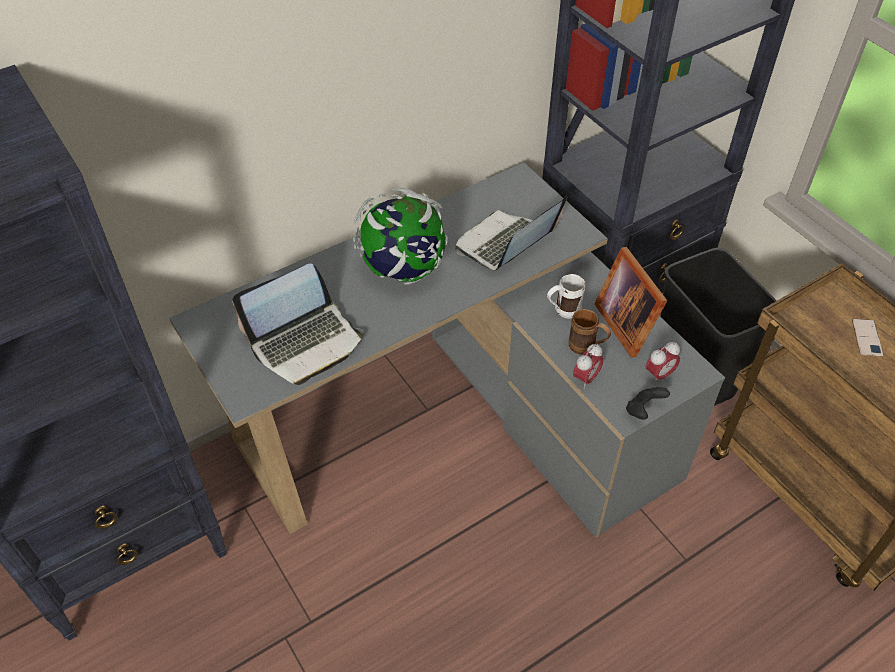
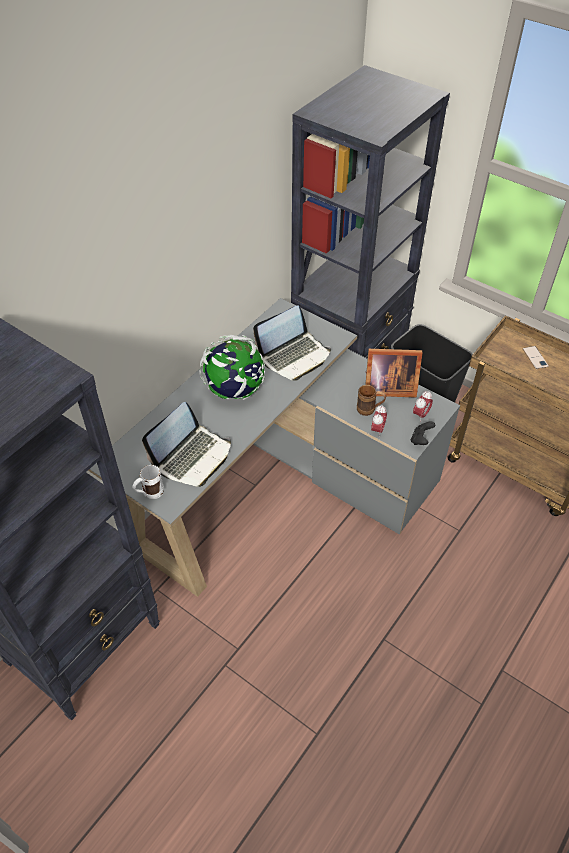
camera: 20 degrees left, 0 degrees up
laptop [455,196,568,270] -> laptop turned 150 degrees counterclockwise [253,305,331,381]
white mug [547,274,585,319] -> white mug moved to [132,465,164,499]
picture frame [594,247,667,358] -> picture frame turned 45 degrees counterclockwise [365,349,423,398]

